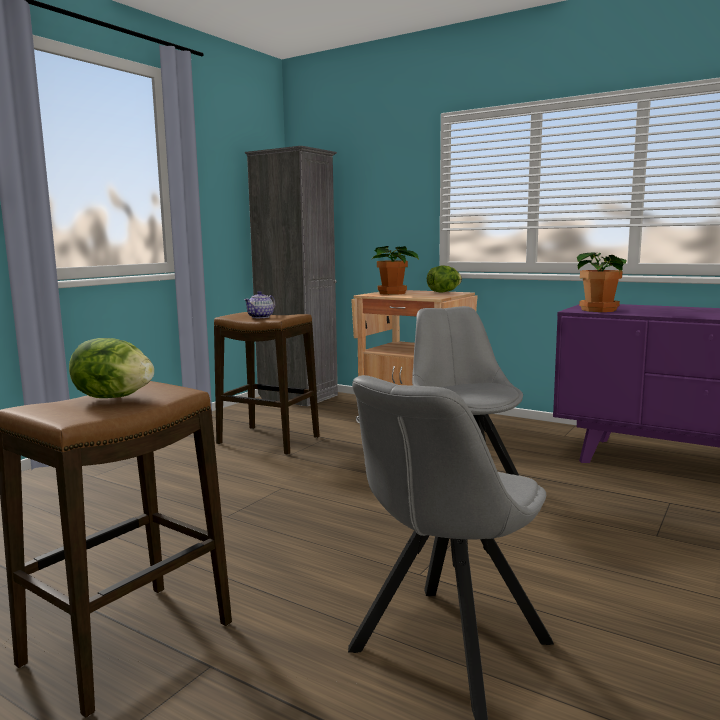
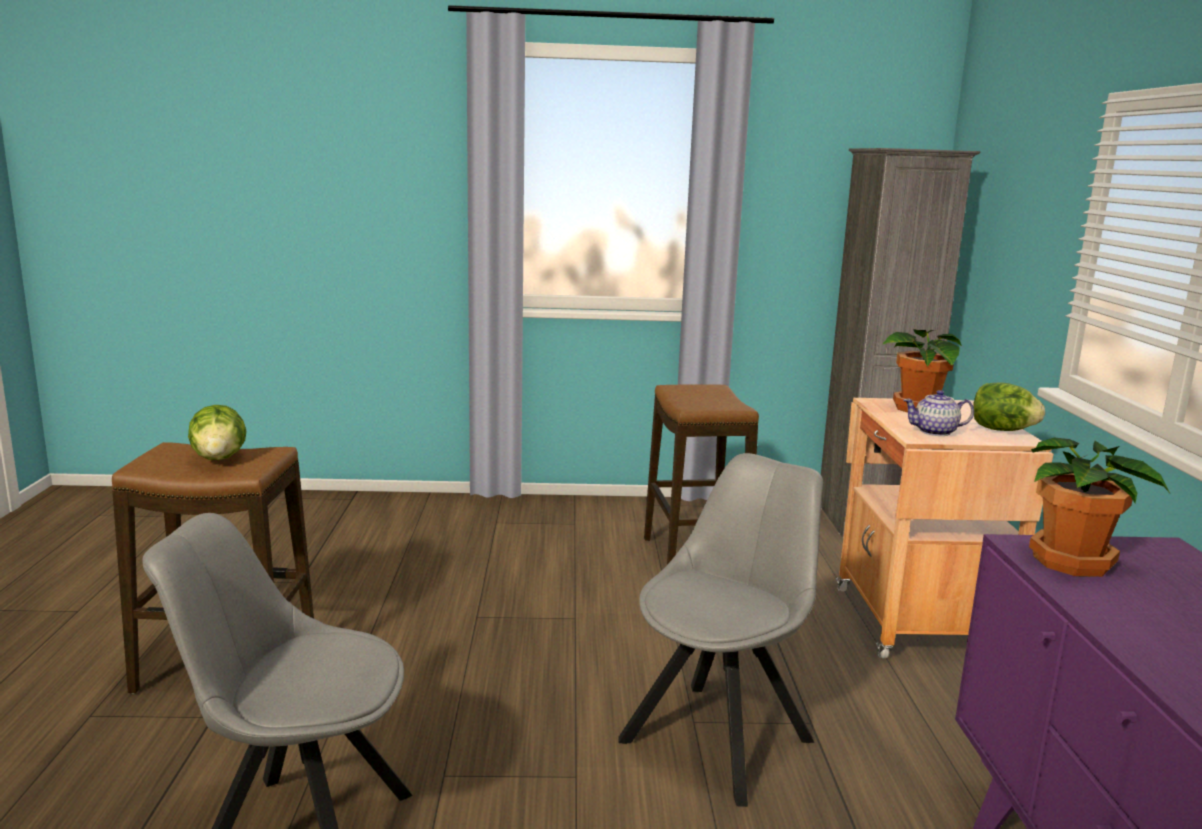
camera: 55 degrees right, 5 degrees up
teapot [244,291,275,318] -> teapot moved to [903,390,974,436]

